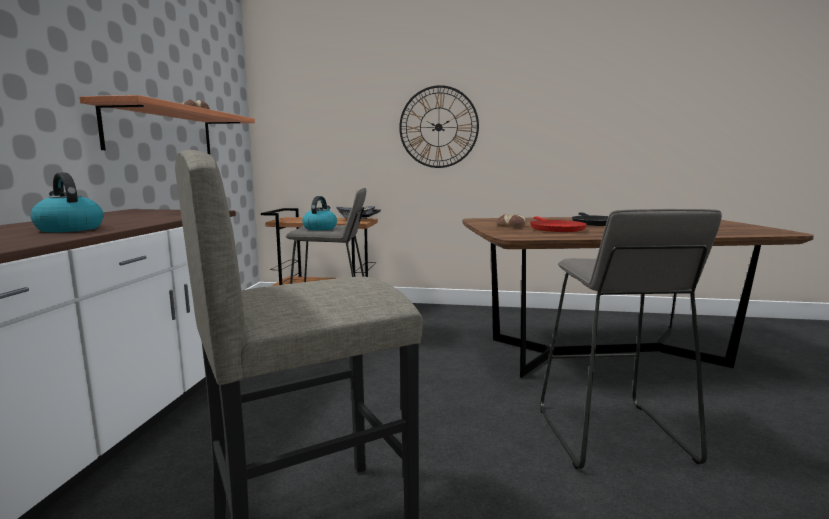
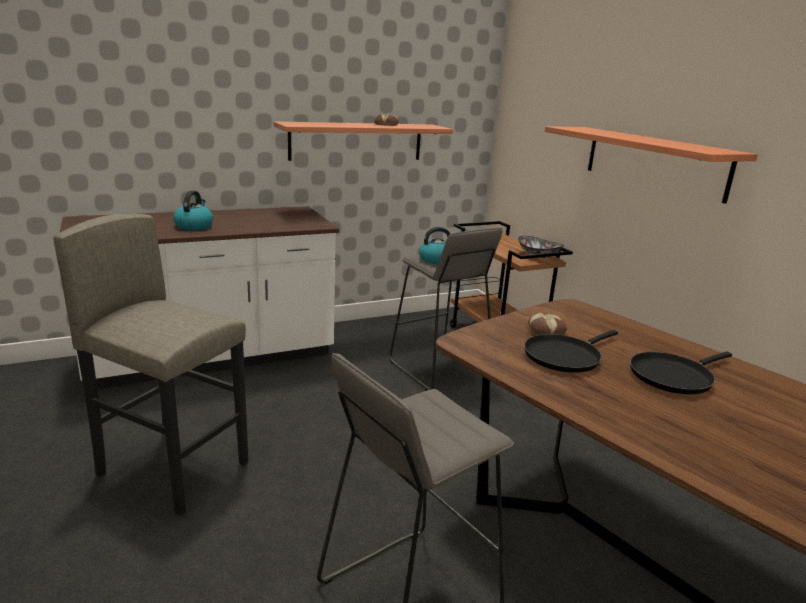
camera: 55 degrees right, 10 degrees up
wall clock [399,85,479,168] -> shelf [545,126,758,204]
red frying pan [530,216,587,232] -> black frying pan [524,330,618,373]

